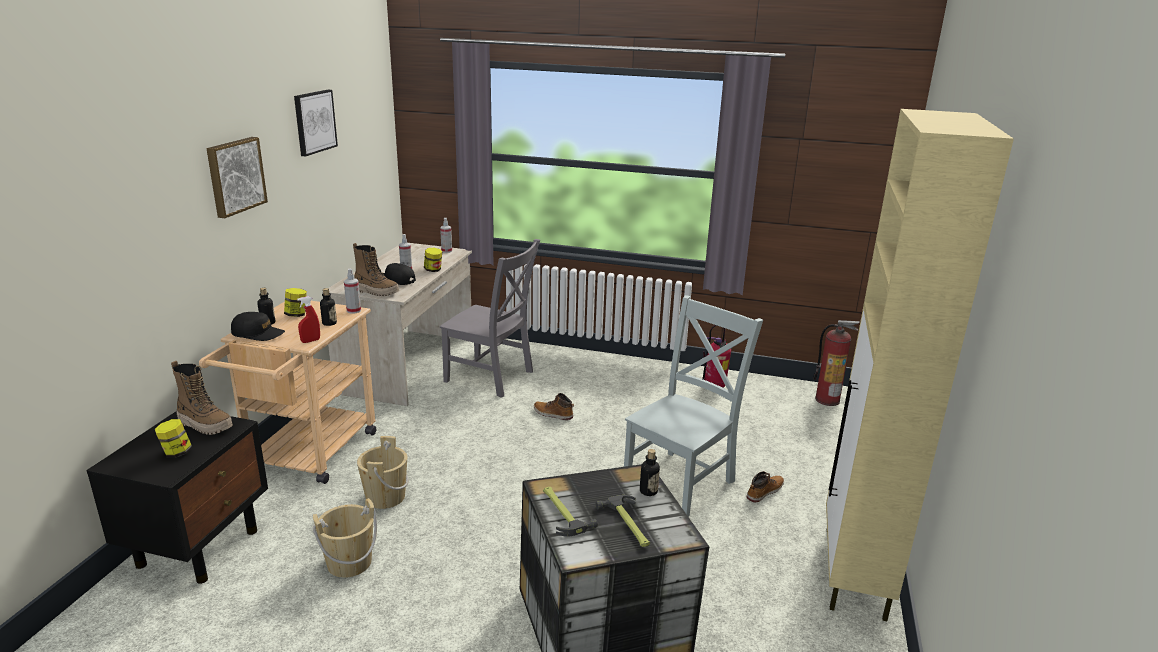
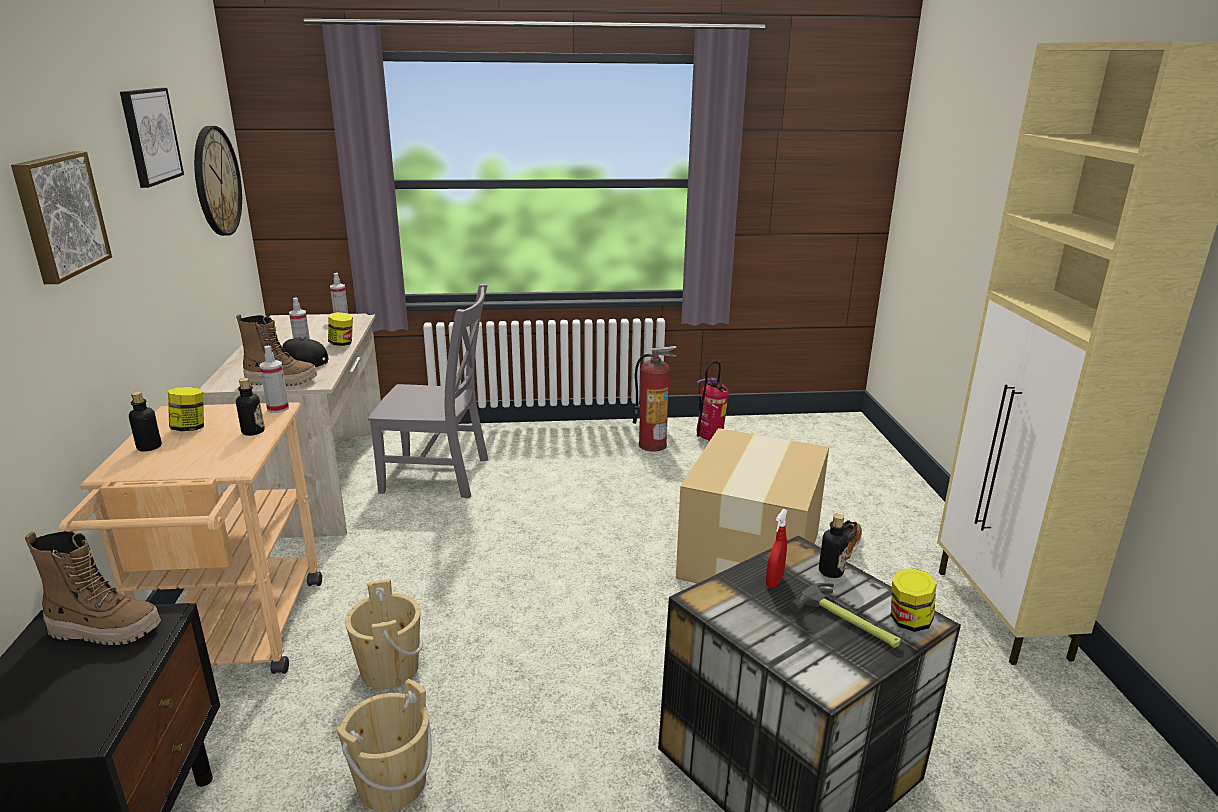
camera: 20 degrees left, 0 degrees up
jar [155,419,193,458] -> jar moved to [891,568,937,632]
black cap [231,312,285,341] -> none
red spray bottle [297,296,320,343] -> red spray bottle moved to [766,509,788,588]
boot [534,393,574,420] -> none
hammer [543,487,598,537] -> none
grey chair [624,295,763,517] -> cardboard box [676,428,829,583]
fire extinguisher [813,320,860,406] -> fire extinguisher moved to [632,346,677,452]
none -> wall clock [194,126,242,236]

